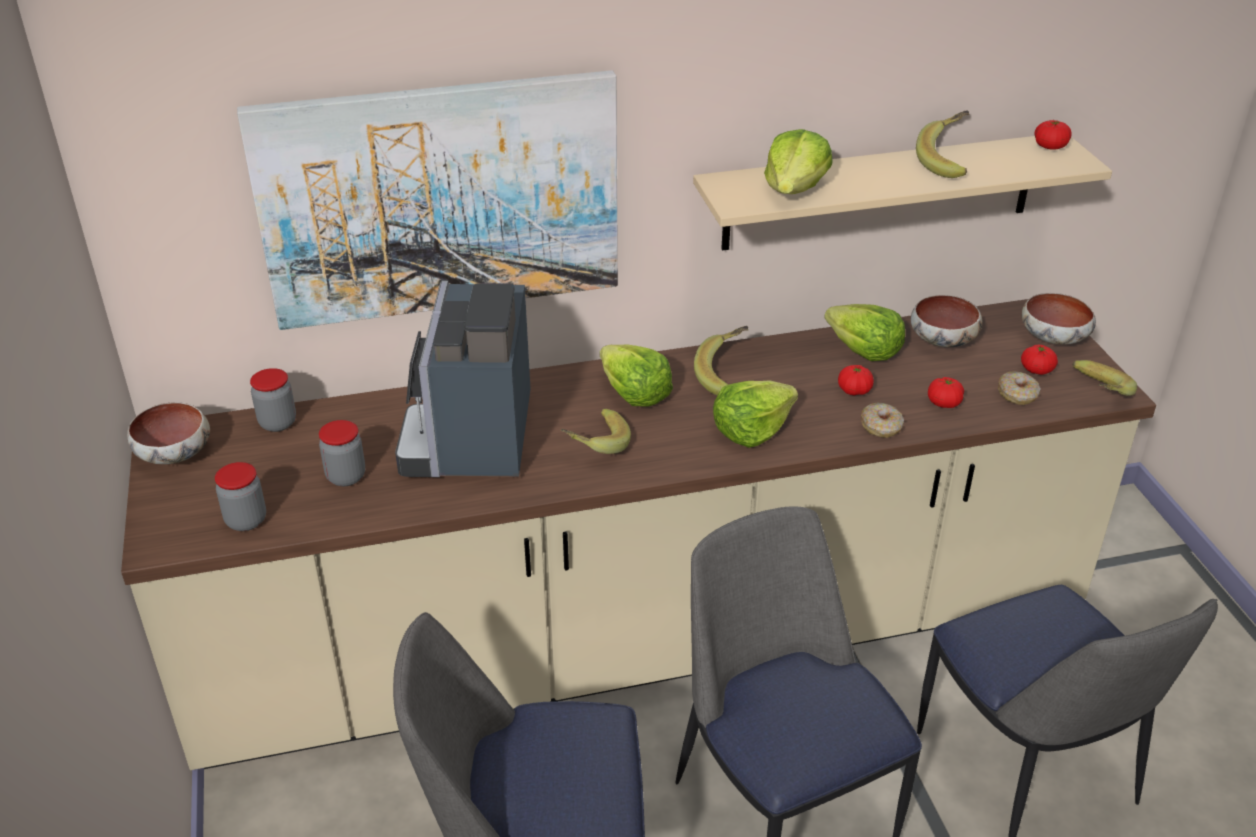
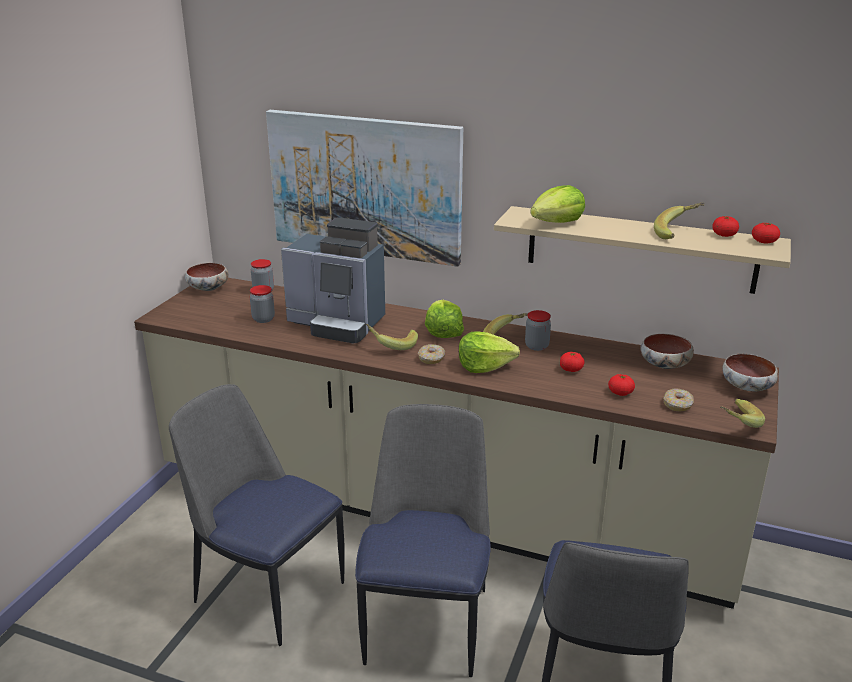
camera: 35 degrees right, 10 degrees down
jar [215,462,266,531] -> jar moved to [525,310,551,351]
coffee machine [395,281,531,477] -> coffee machine turned 105 degrees counterclockwise [281,217,385,344]
lettuce [824,304,905,361] -> none
donut [861,403,904,438] -> donut moved to [418,344,445,364]
tomato [1021,345,1058,375] -> tomato moved to [712,216,739,237]

